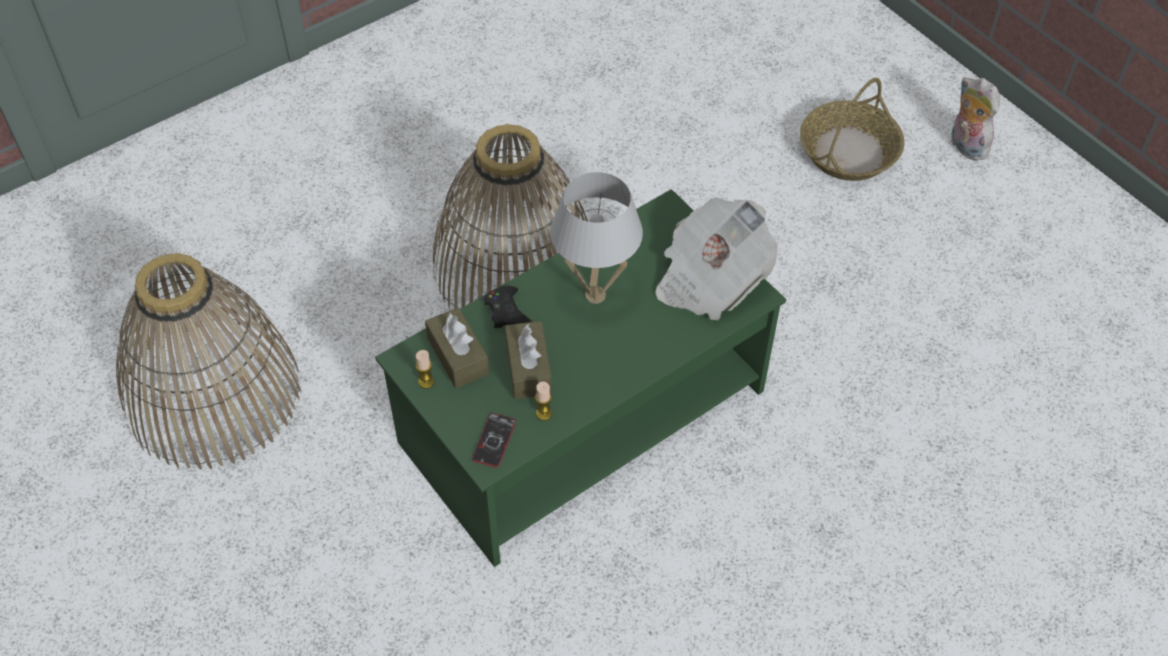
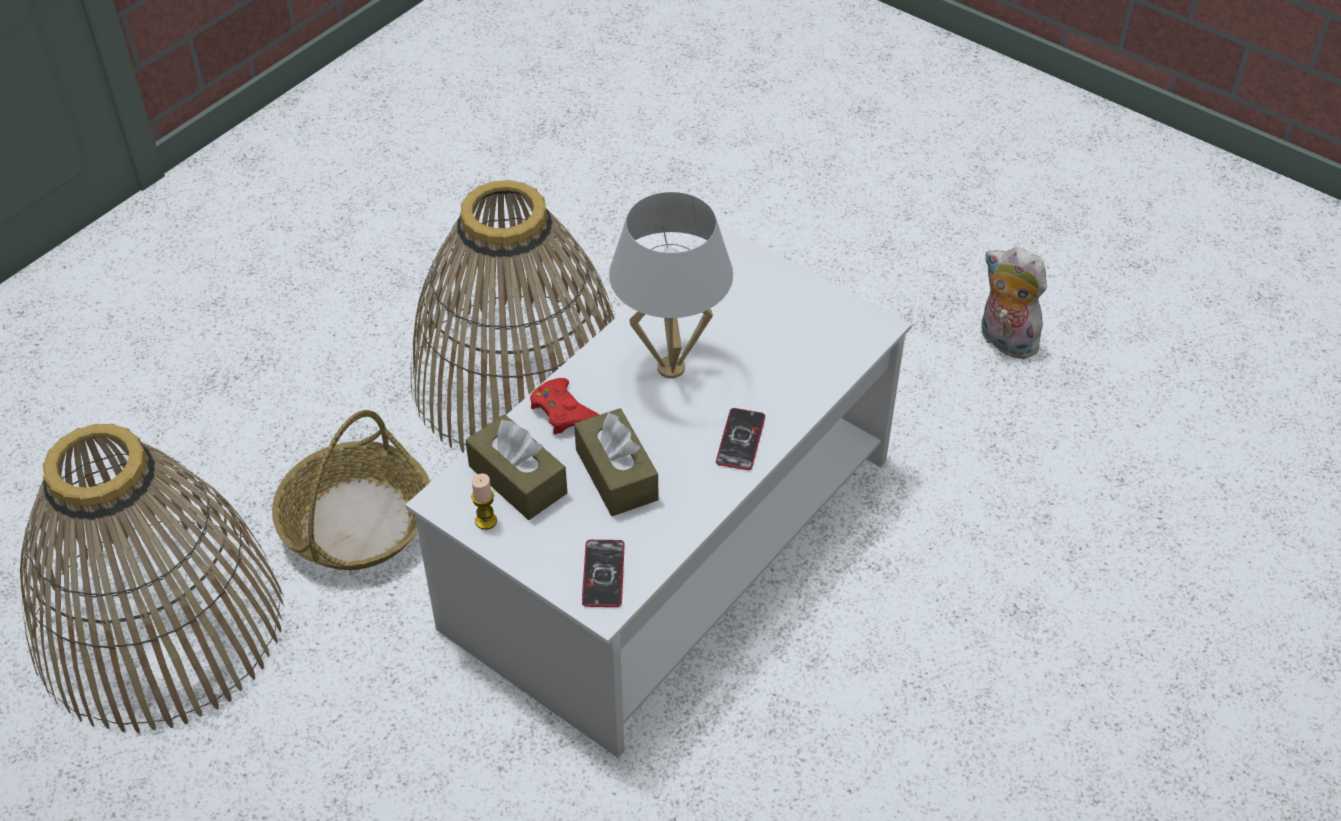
camera: 15 degrees left, 5 degrees down
green coffee table [375,189,786,567] -> white coffee table [405,225,912,758]
black game controller [484,286,532,328] -> red game controller [530,378,600,435]
candle [535,382,552,421] -> none
newspaper [655,197,778,321] -> none
basket [800,78,905,181] -> basket moved to [272,410,430,570]
plush toy [951,78,1000,161] -> plush toy moved to [982,247,1047,359]
none -> phone [716,408,765,470]

